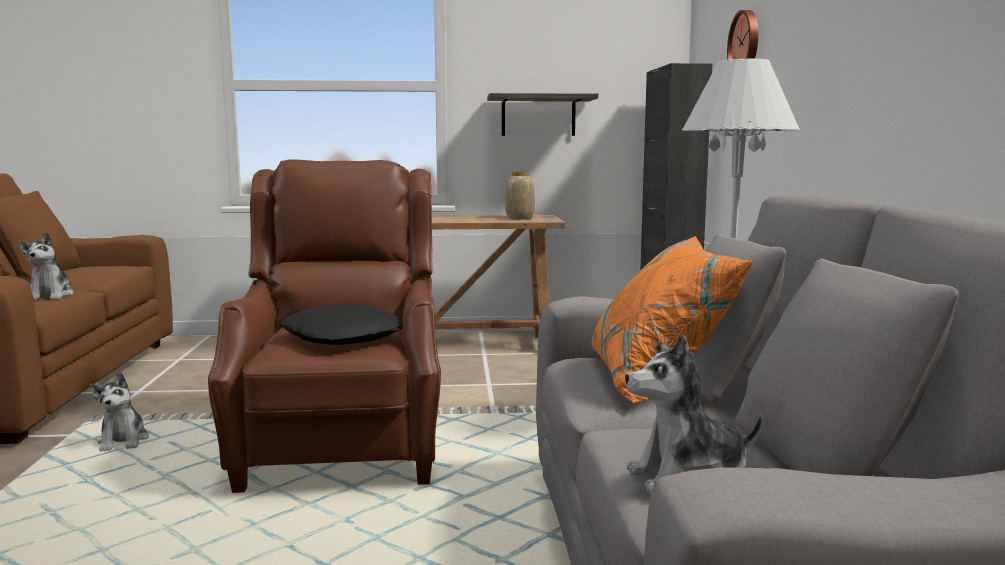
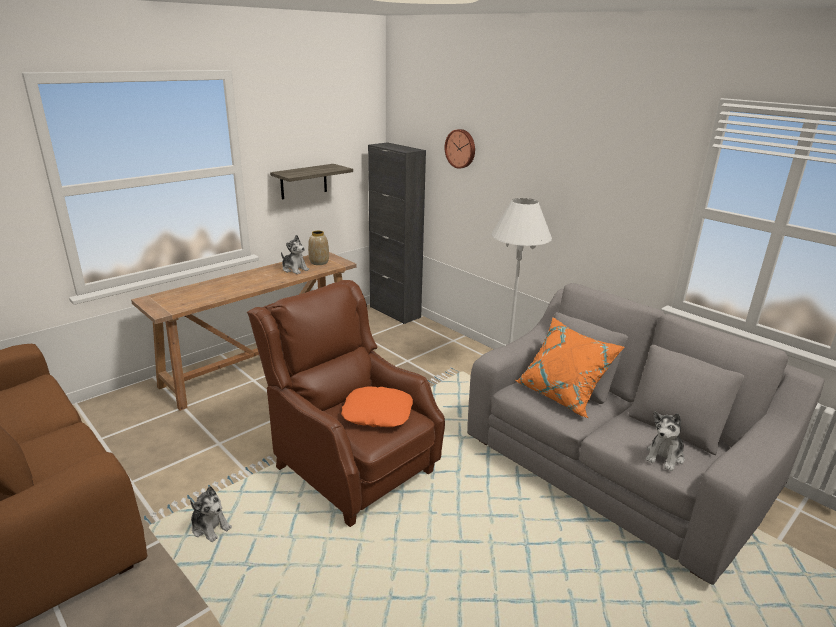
camera: 40 degrees left, 15 degrees up
plush toy [19,232,74,300] -> plush toy moved to [281,235,309,274]
black pillow [281,304,403,345] -> orange pillow [341,386,413,427]

